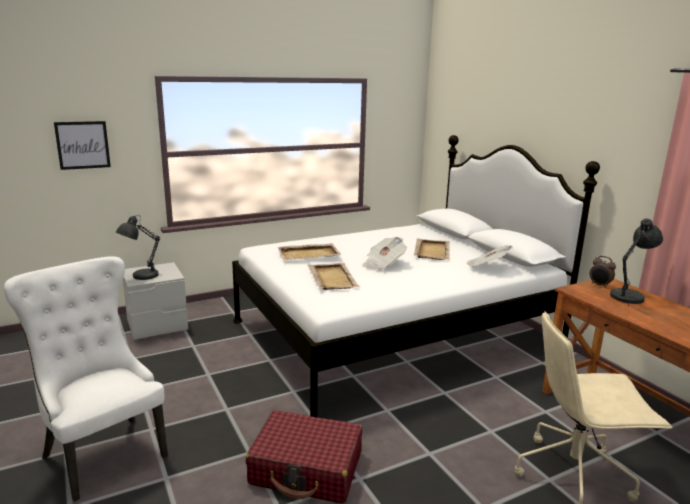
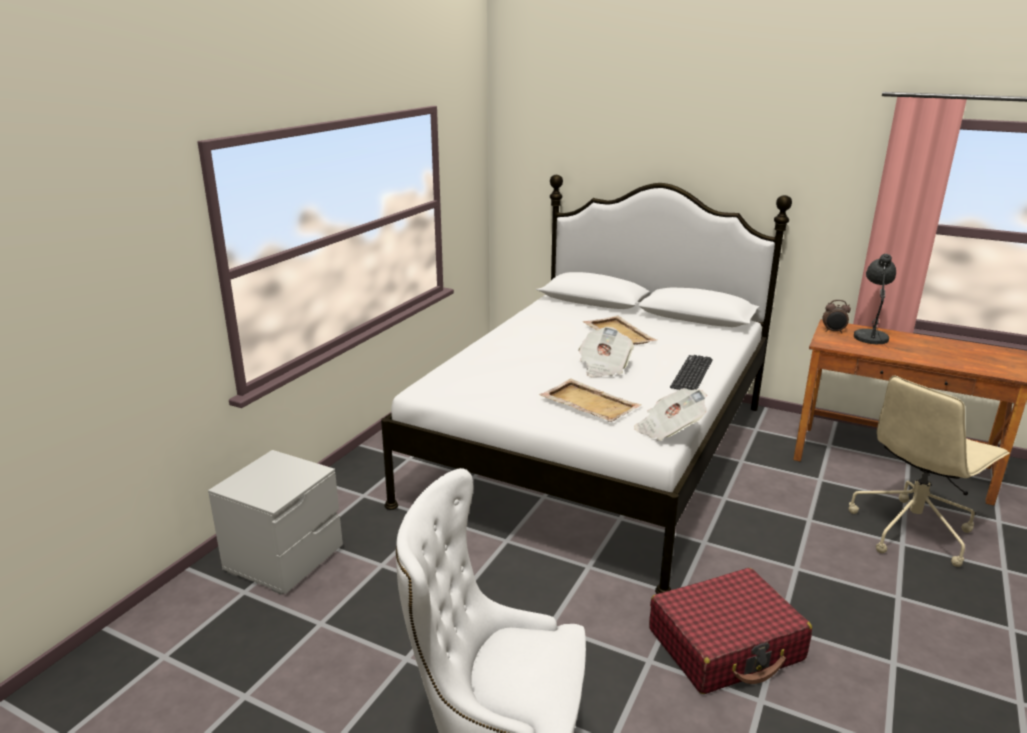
camera: 35 degrees left, 5 degrees up
picture [54,121,111,170] -> none
grey table lamp [116,215,160,280] -> none
beige tray [278,243,341,260] -> none
newspaper [467,245,513,268] -> newspaper moved to [634,388,707,441]
none -> keyboard [670,355,713,390]

